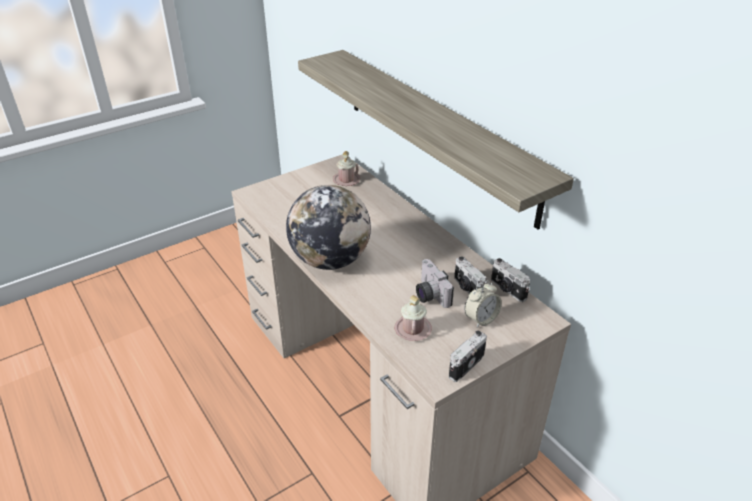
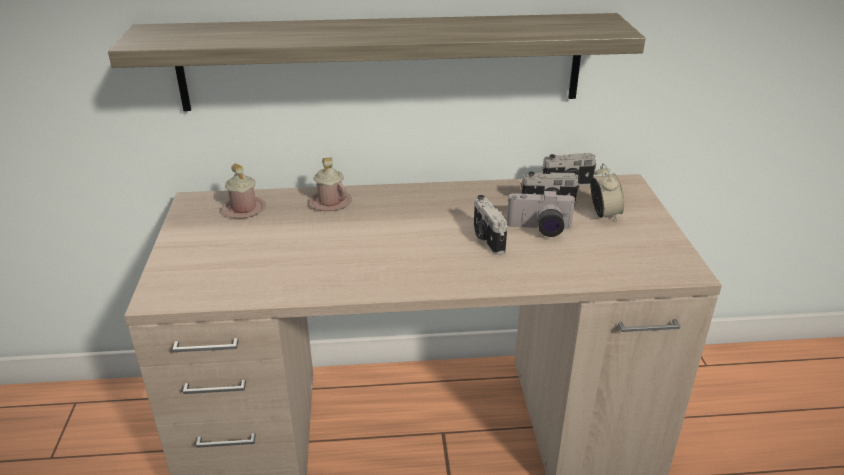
camera: 60 degrees left, 5 degrees down
globe [286,185,371,270] -> none
pink mug [395,295,432,341] -> pink mug moved to [309,158,352,211]
camera [449,331,487,382] -> camera moved to [474,195,507,255]

